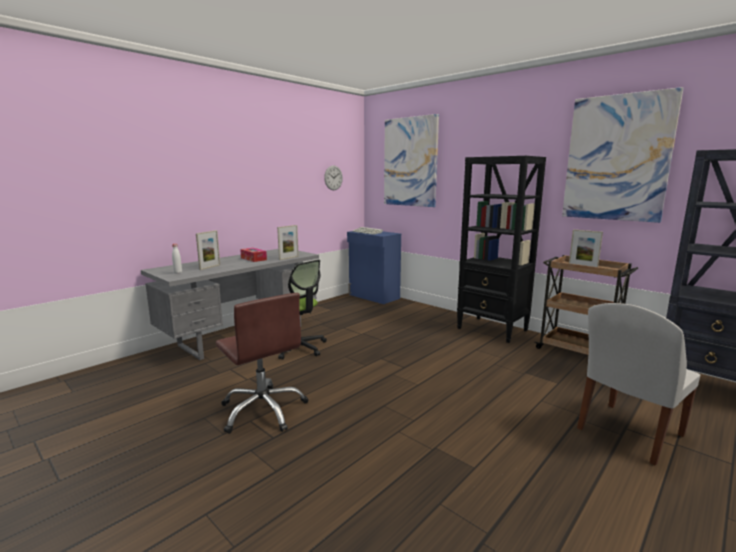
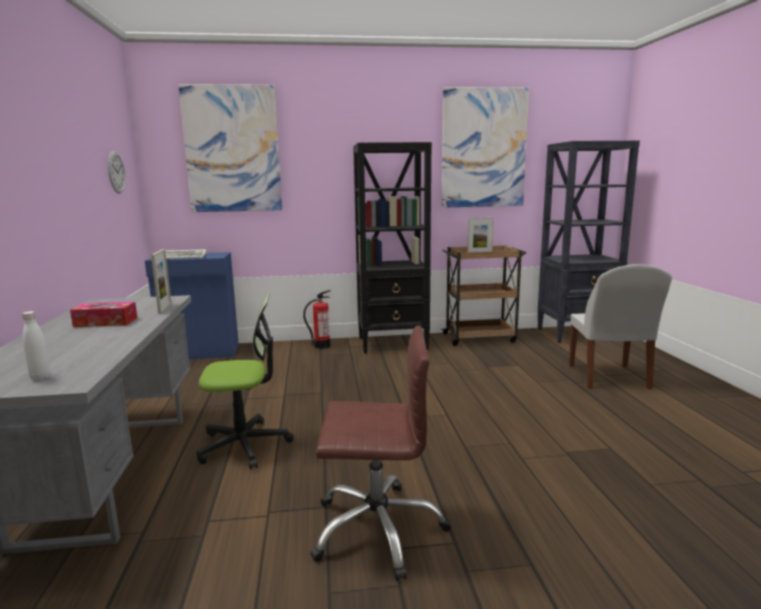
camera: 50 degrees left, 0 degrees up
picture frame [196,230,220,270] -> none
none -> fire extinguisher [303,290,331,349]

